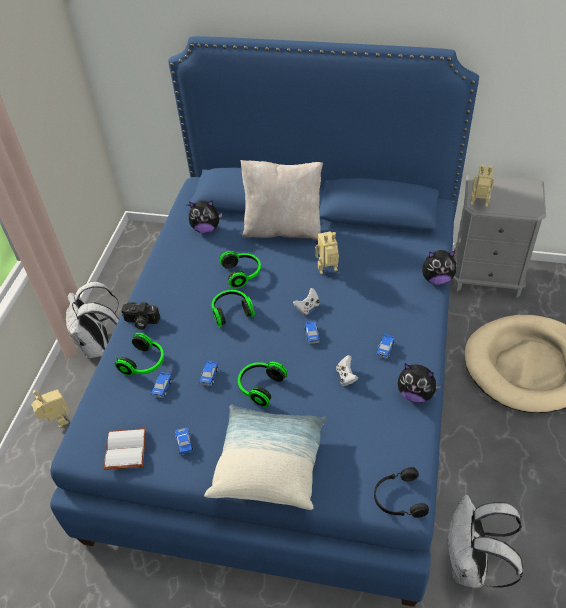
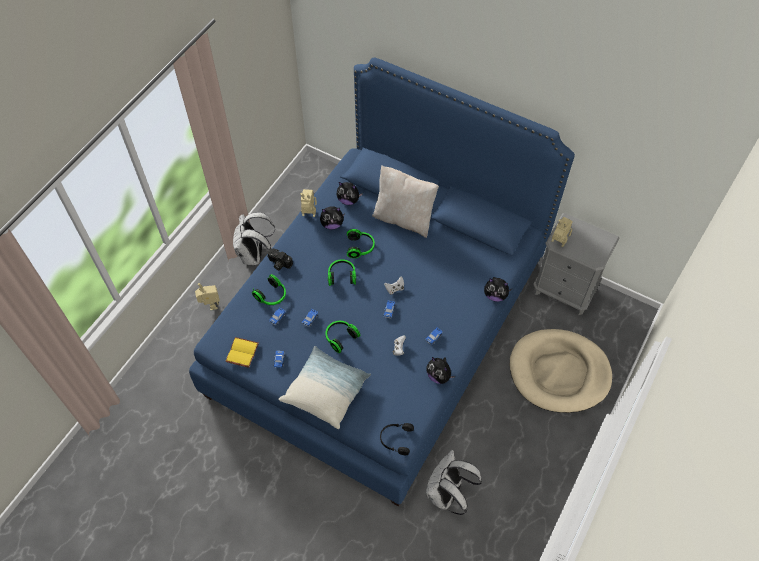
camera: 15 degrees right, 10 degrees up
white book [104,428,146,470] -> yellow book [225,337,259,368]
toy robot [315,231,339,274] -> toy robot moved to [301,189,317,217]
none -> plush toy [320,206,345,229]

